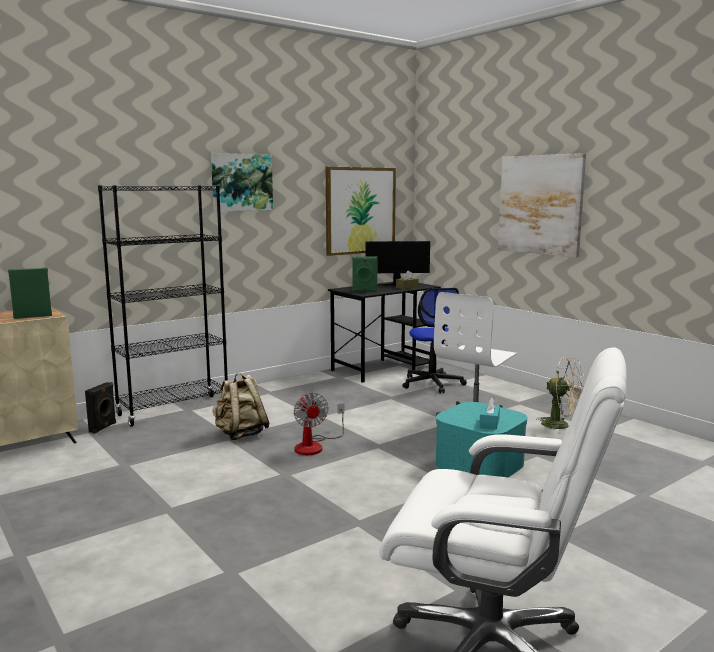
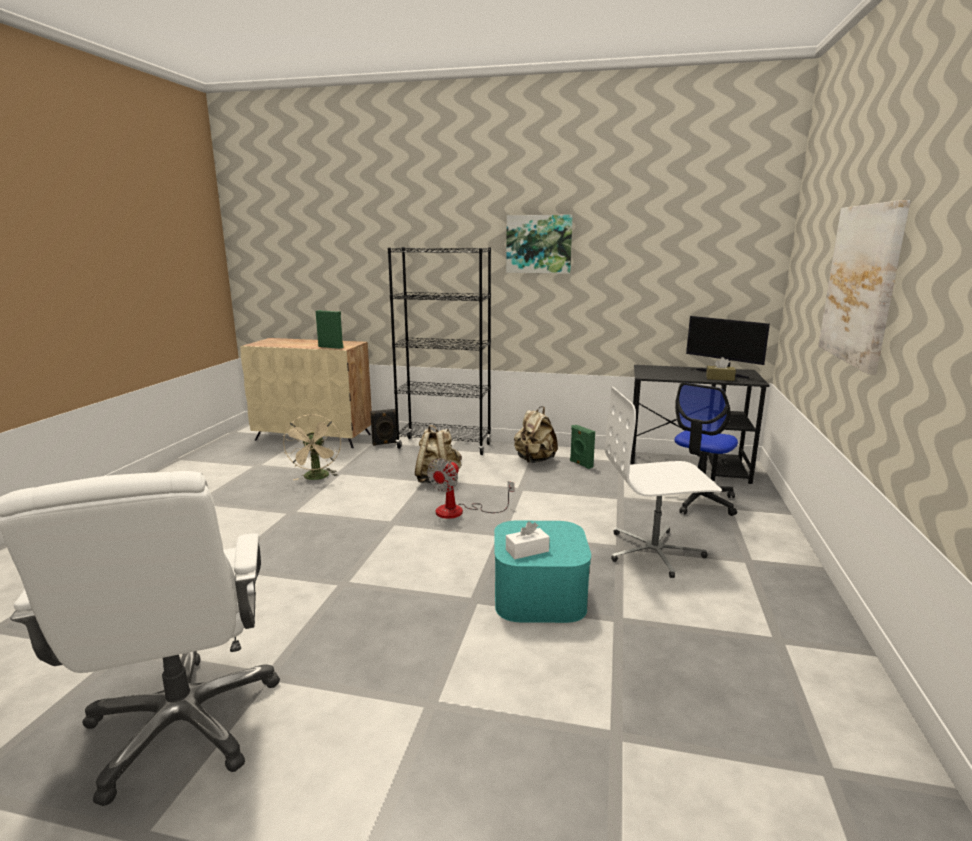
camera: 50 degrees right, 5 degrees up
picture [326,167,396,256] -> none
green speaker [352,256,378,292] -> green speaker moved to [570,425,595,469]
turquoise tissue box [479,397,500,430] -> white tissue box [506,521,550,559]
beige fan [536,357,584,434] -> beige fan moved to [283,414,341,480]
none -> beige backpack [514,406,558,463]

